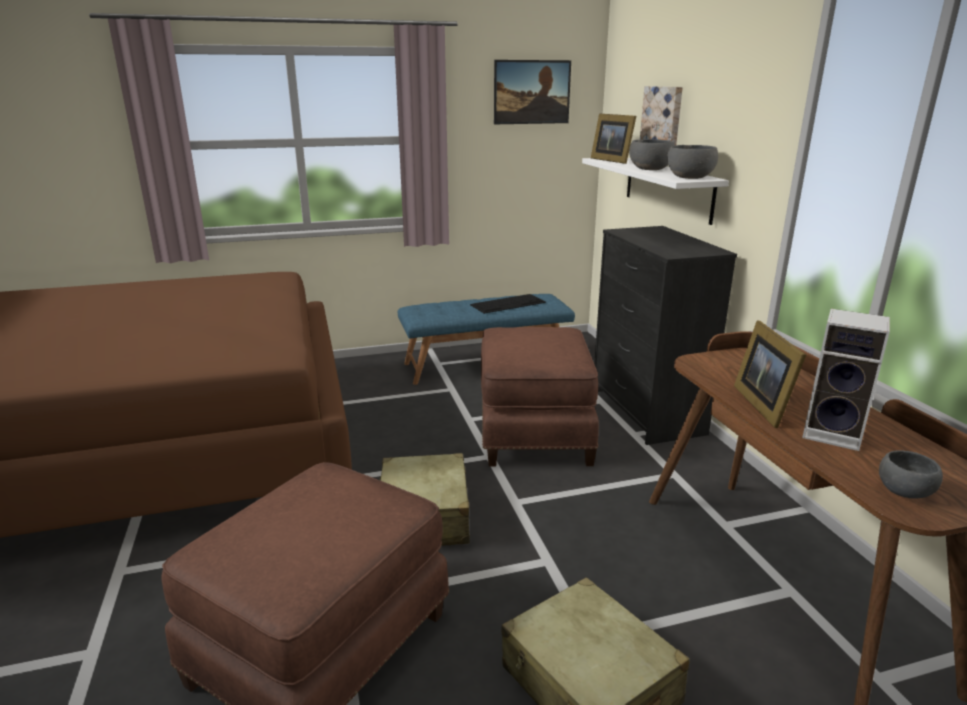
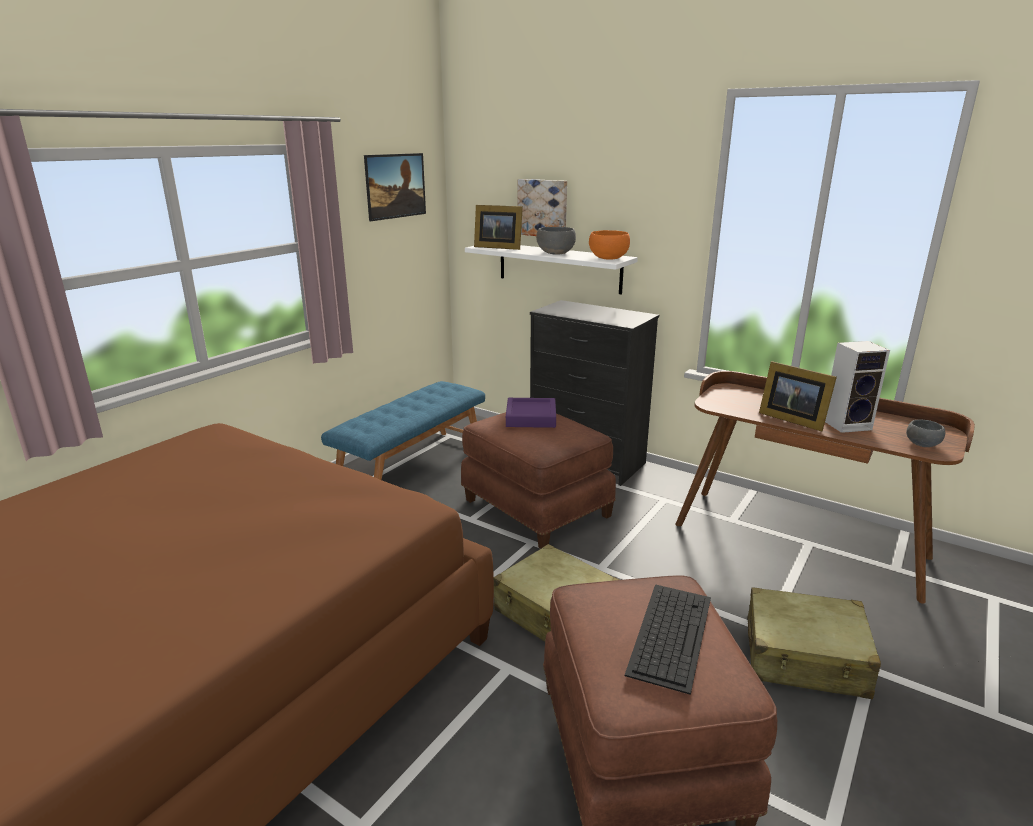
camera: 40 degrees left, 0 degrees up
keyboard [470,294,546,314] -> keyboard moved to [625,584,711,695]
grey bowl [667,145,718,179] -> orange bowl [589,230,630,259]
none -> purple tray [506,398,556,428]

